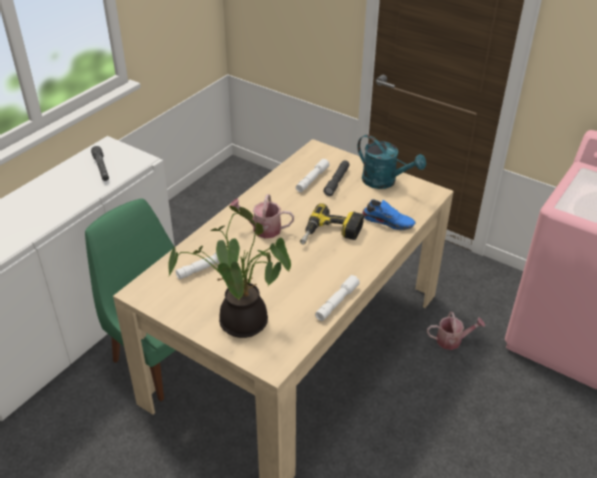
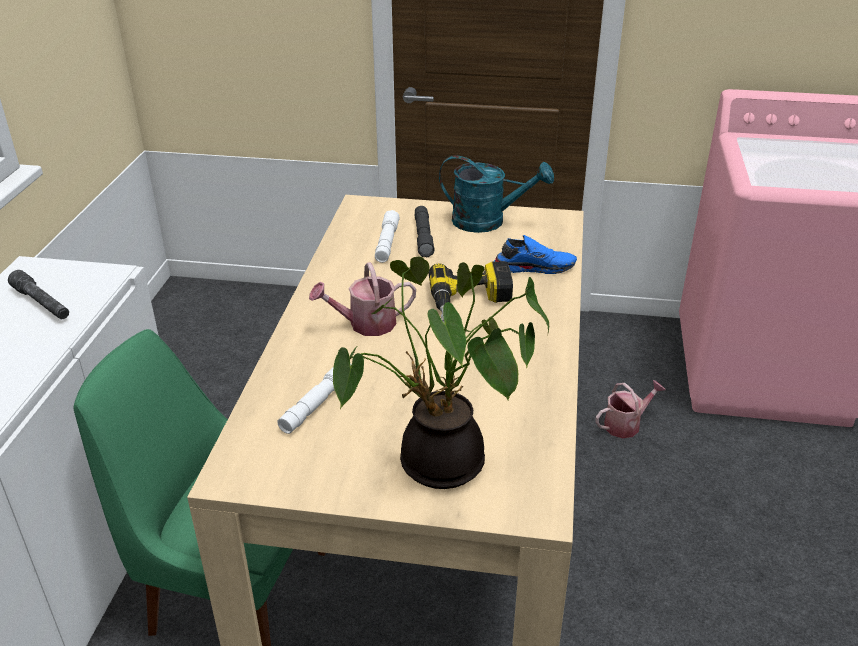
camera: 25 degrees left, 5 degrees down
white flashlight [315,275,360,321] -> none

